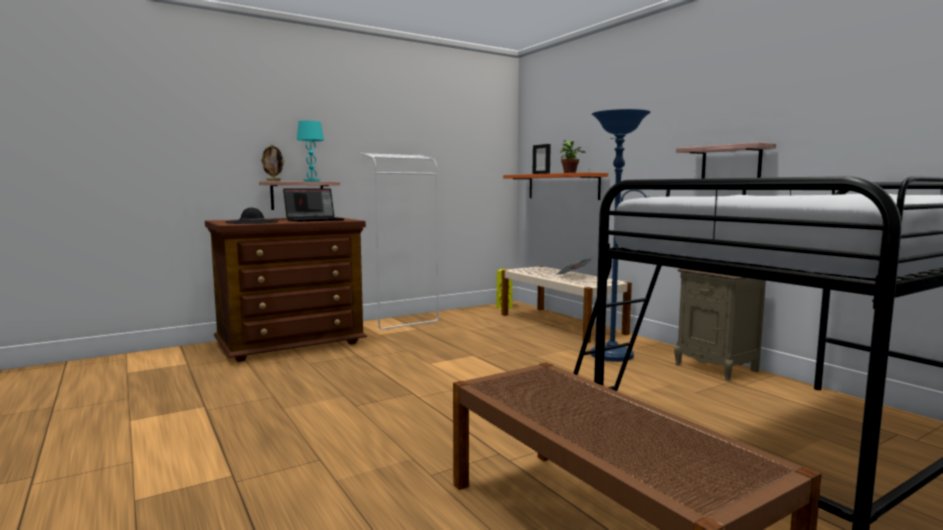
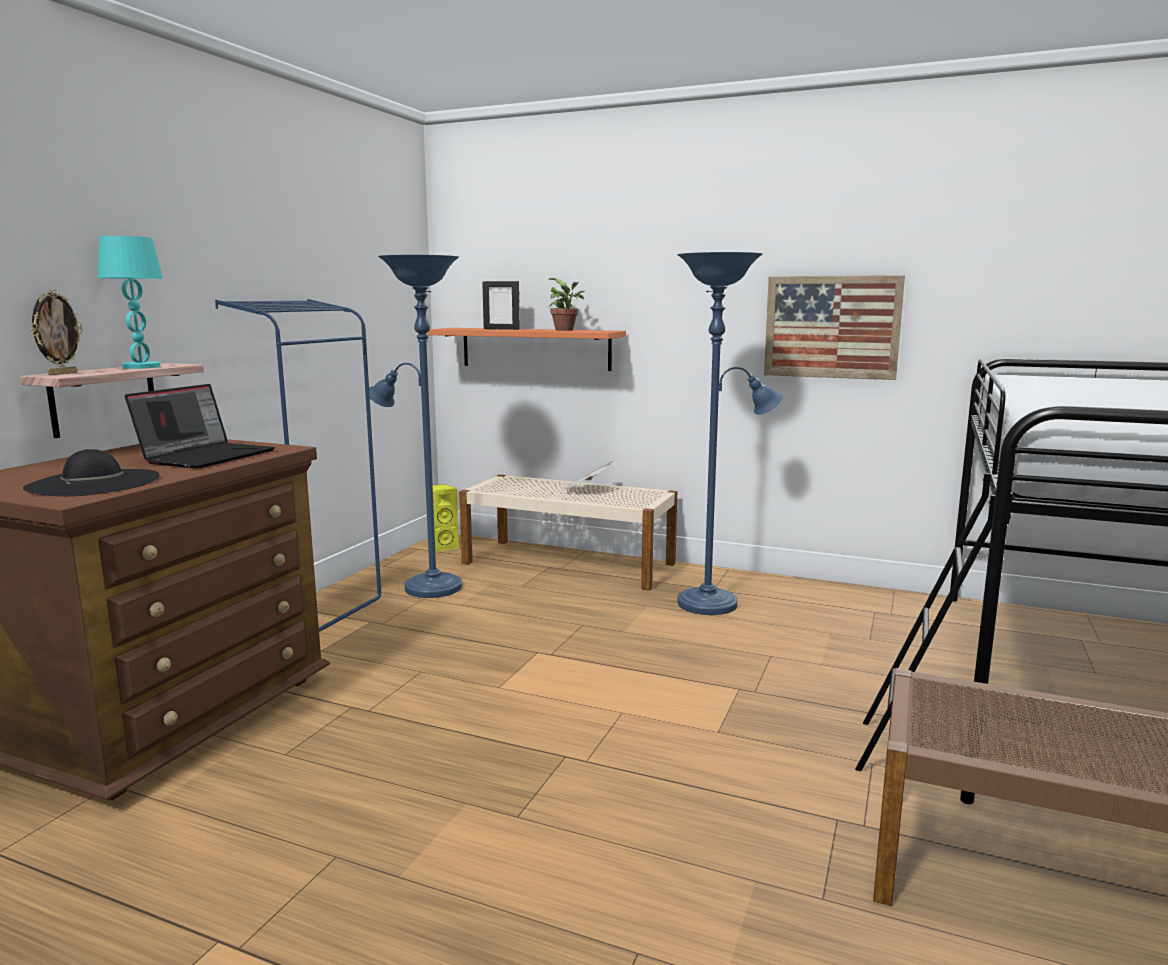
camera: 35 degrees left, 5 degrees up
white clothes rack [360,152,438,329] -> blue clothes rack [215,299,381,632]
beige nightstand [674,268,766,381] -> none
shelf [676,142,776,179] -> picture [764,275,905,380]
none -> blue floor lamp [369,255,462,598]

